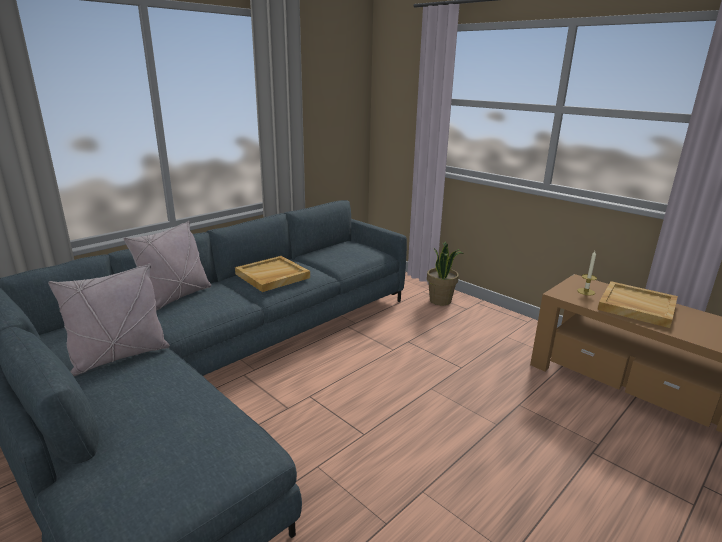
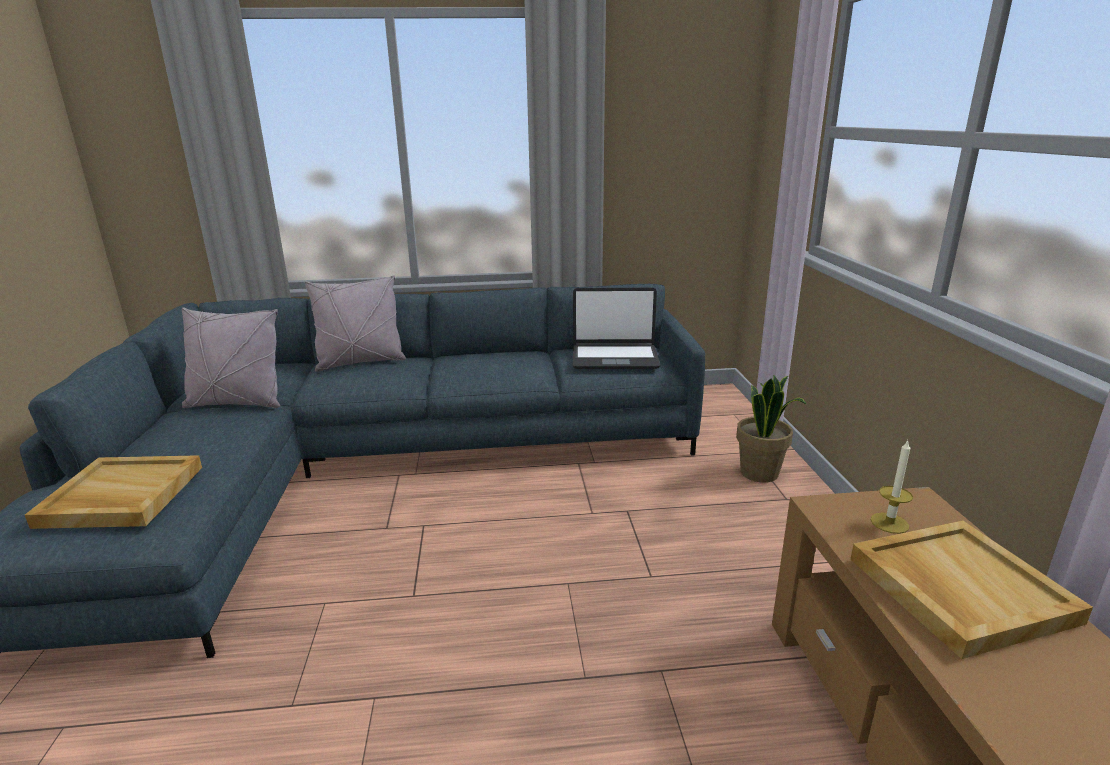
camera: 40 degrees right, 0 degrees up
beige tray [235,256,310,292] -> beige tray moved to [25,455,202,529]
none -> laptop [573,287,660,369]

